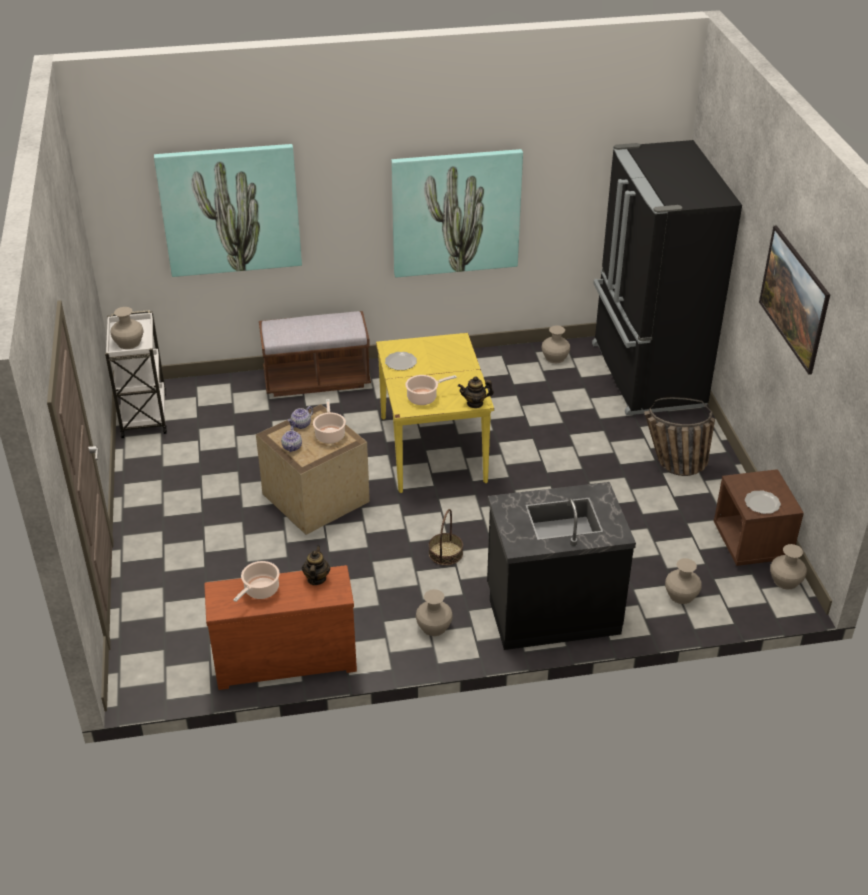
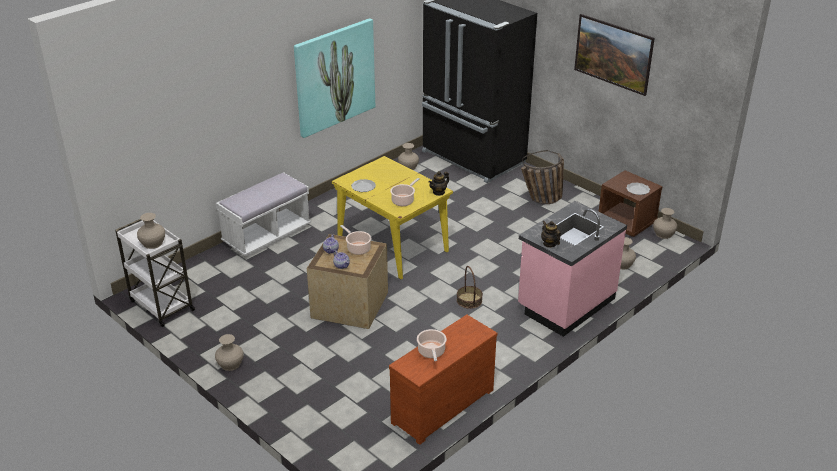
camera: 35 degrees left, 5 degrees down
picture [154,144,302,277] -> none
brown bench [259,311,371,397] -> white bench [216,172,311,257]
teapot [302,546,330,585] -> teapot moved to [541,221,561,248]
beige vase [416,589,453,636] -> beige vase moved to [215,334,244,371]
black counter [487,482,636,650] -> pink counter [518,201,627,337]

